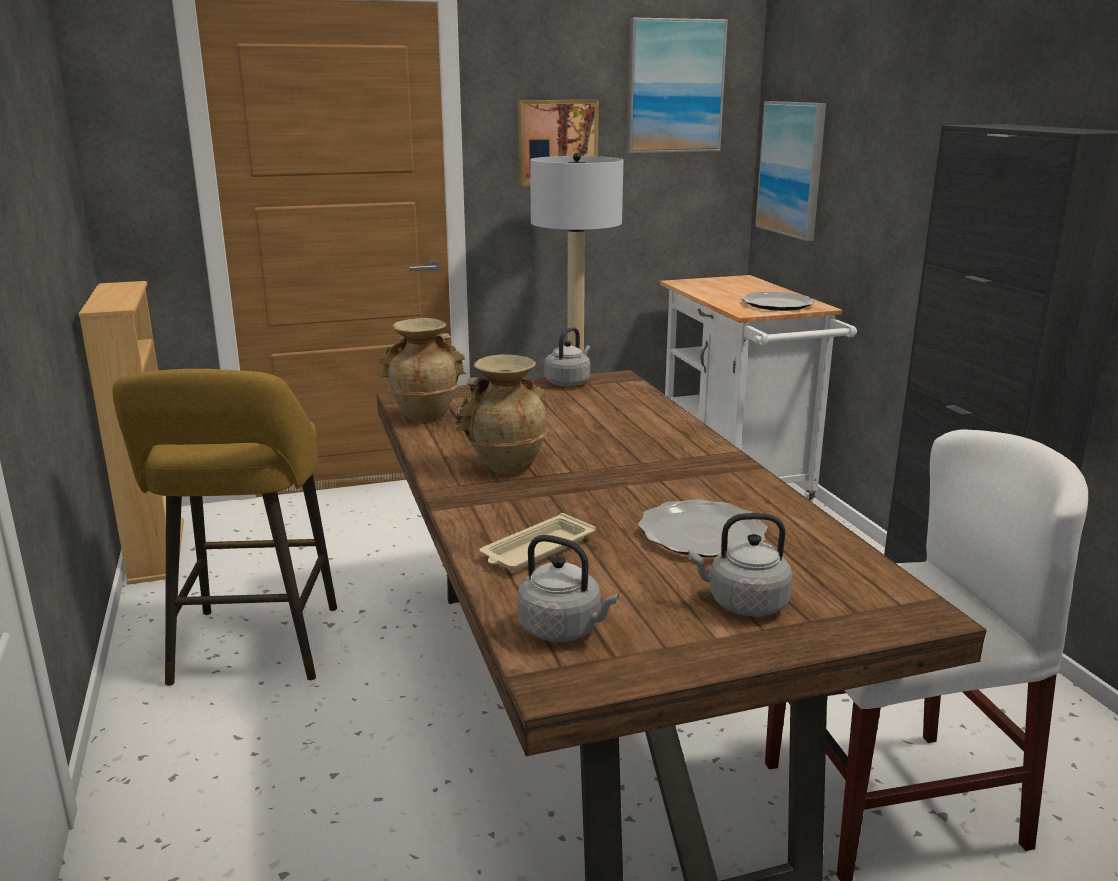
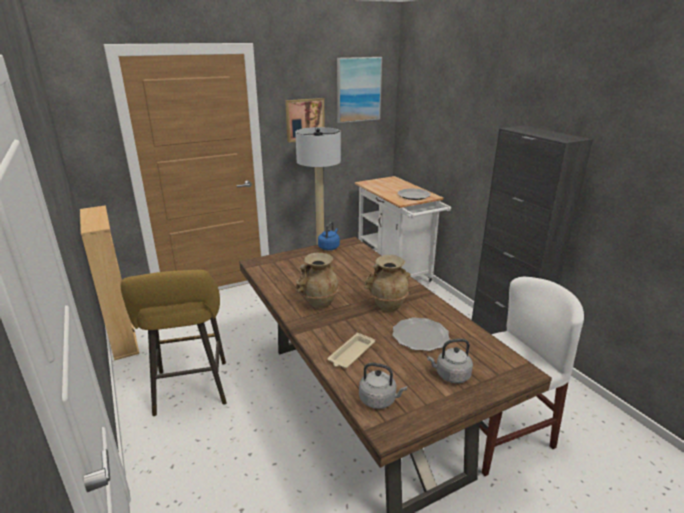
camera: 10 degrees left, 5 degrees up
beige vase [379,318,467,422] -> beige vase moved to [364,255,411,312]
grey kettle [544,327,590,387] -> blue kettle [318,222,340,250]
picture [755,101,826,241] -> none

